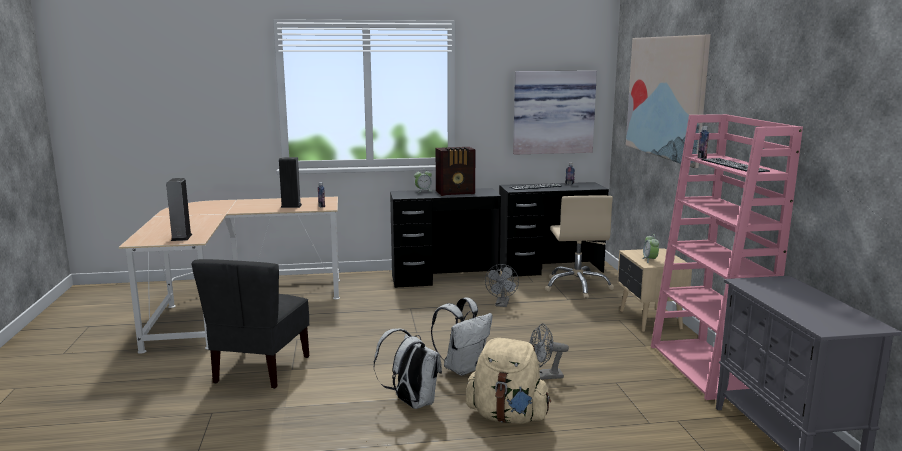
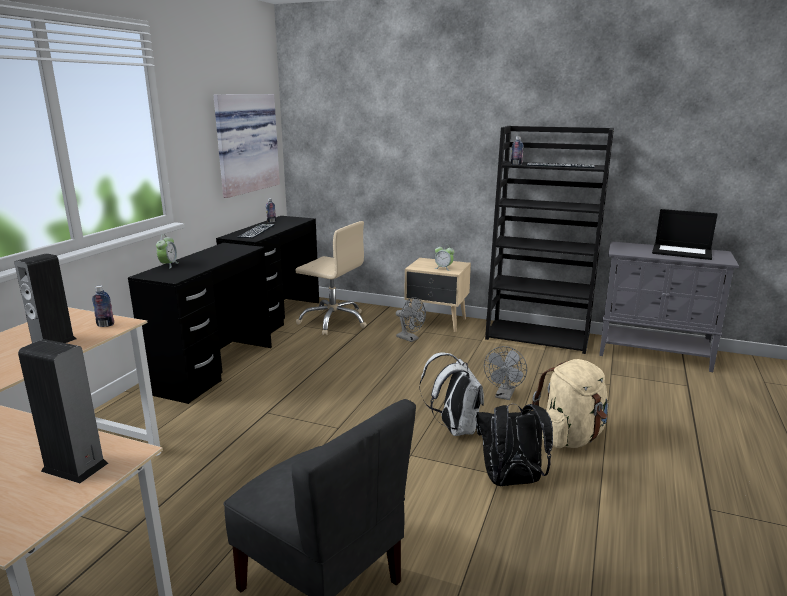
camera: 60 degrees left, 5 degrees up
white backpack [374,328,442,409] -> black backpack [476,404,553,486]
radio [436,147,476,196] -> none
grey fan [485,264,519,307] -> grey fan moved to [396,297,426,342]
picture [626,35,711,168] -> none
pink bookcase [651,114,803,400] -> black bookcase [485,126,614,354]
none -> laptop [652,209,718,260]

